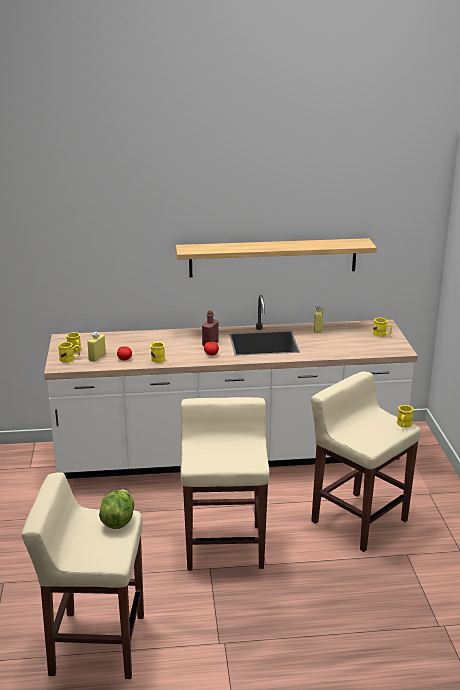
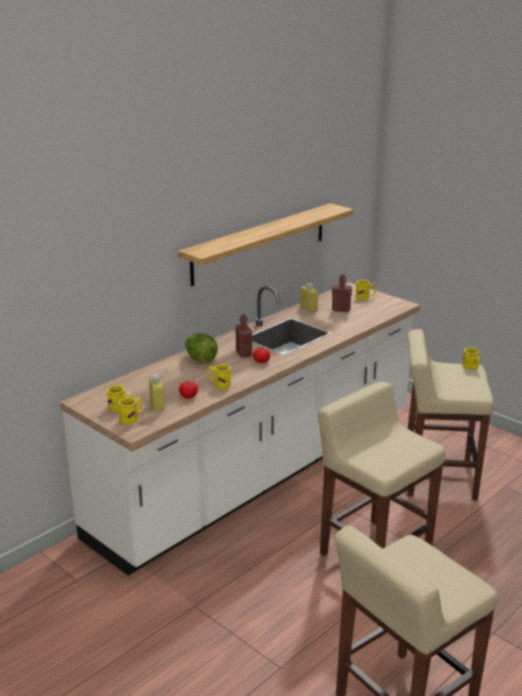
camera: 40 degrees left, 0 degrees up
lettuce [99,489,134,529] -> lettuce moved to [185,333,218,364]
none -> red bottle [332,274,352,312]

